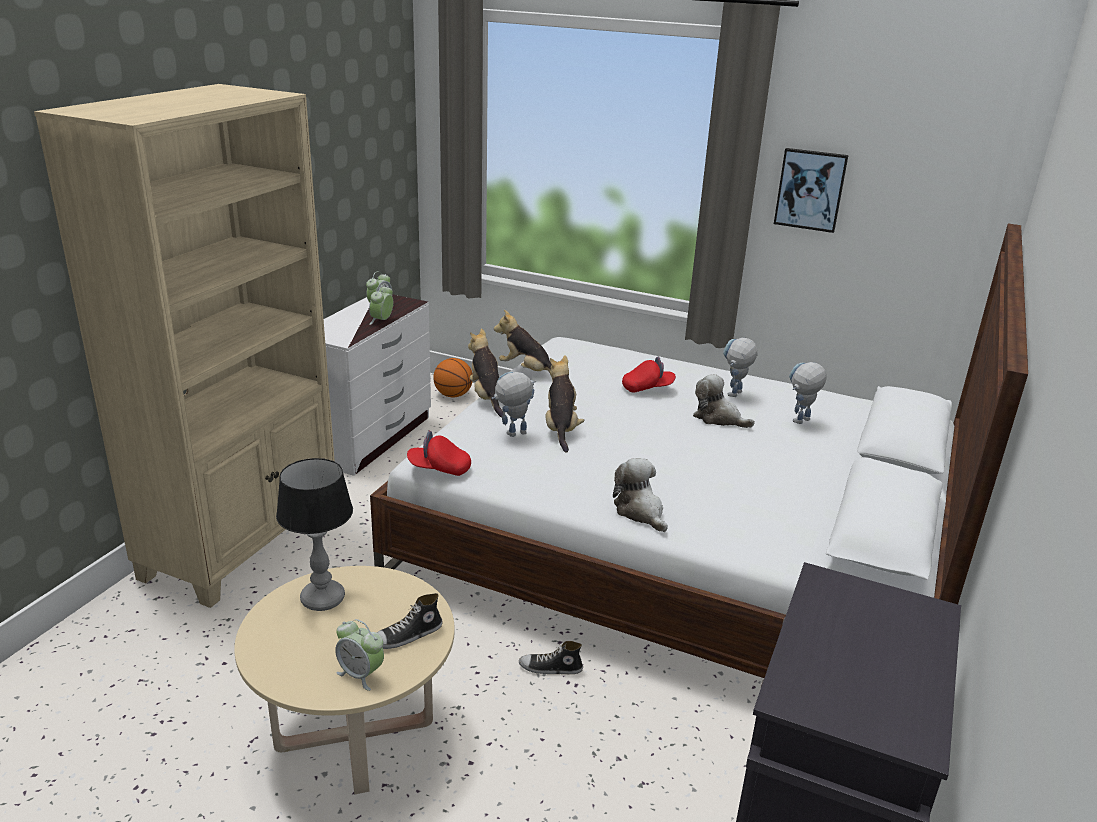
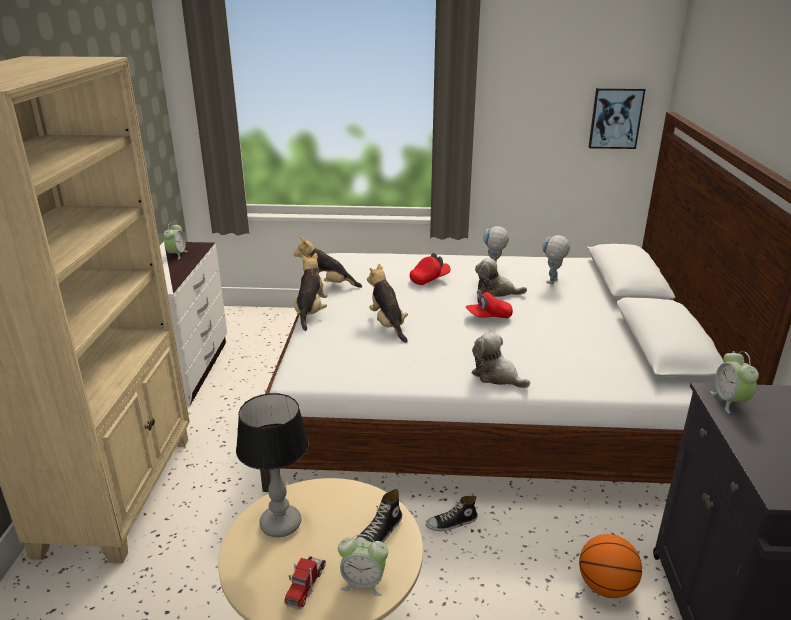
camera: 20 degrees left, 0 degrees up
alarm clock [369,284,393,325] -> alarm clock moved to [711,351,759,414]
red cap [407,431,471,476] -> red cap moved to [466,290,513,318]
basketball [433,358,473,397] -> basketball moved to [579,534,642,598]
plush toy [468,328,503,417] -> plush toy turned 45 degrees clockwise [294,253,328,331]
toy robot [491,372,536,437] -> none
picture [774,148,849,233] -> picture moved to [589,88,646,149]
none -> toy truck [284,556,326,609]

